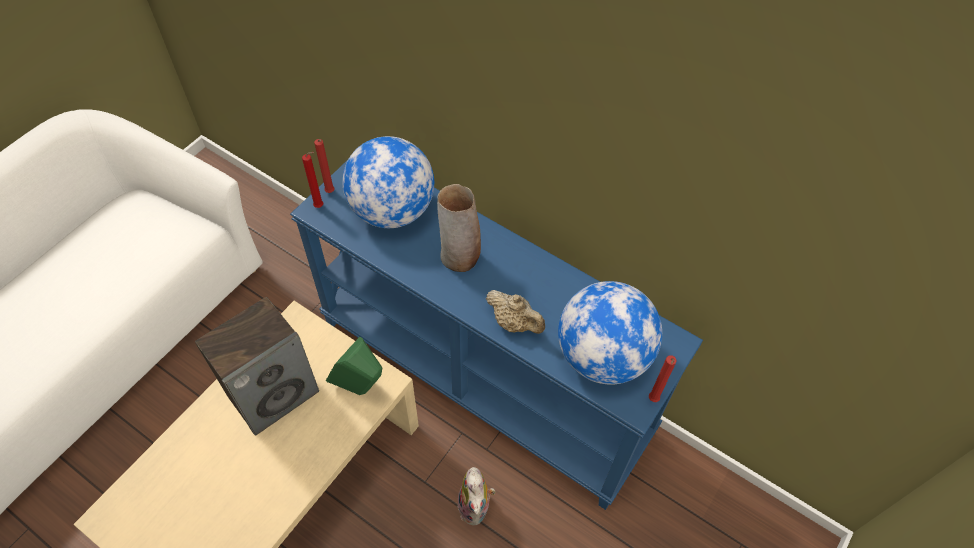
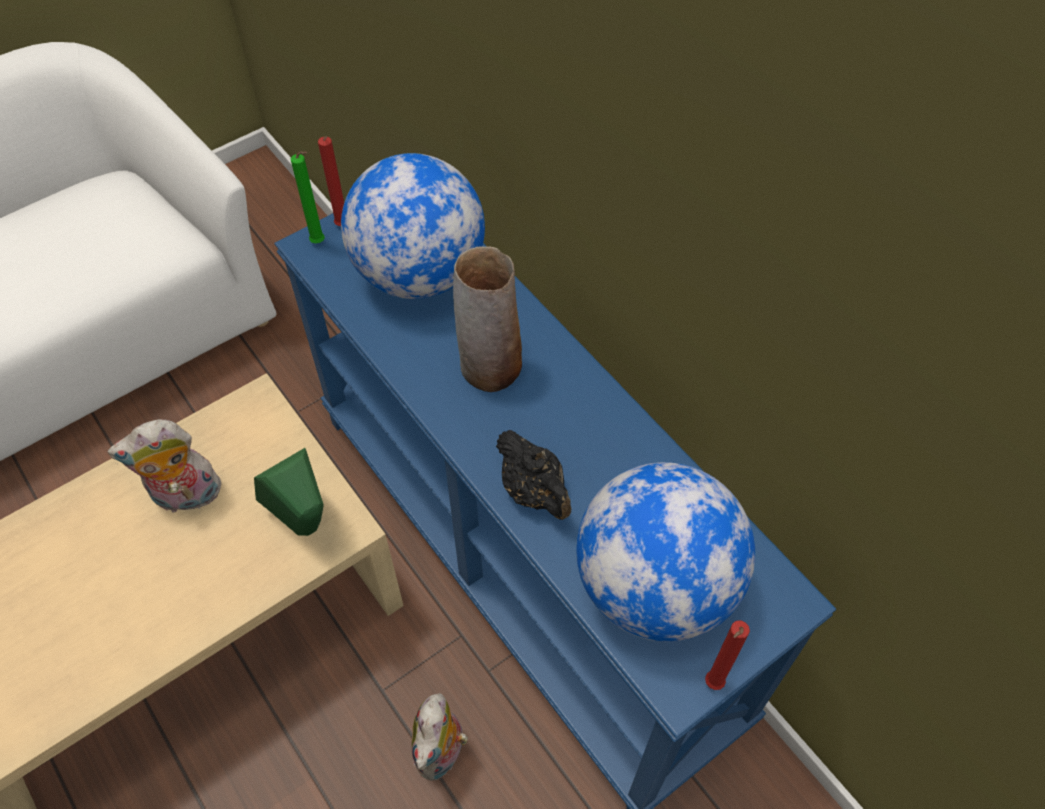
camera: 20 degrees right, 0 degrees up
speaker [195,297,319,436] -> plush toy [108,419,222,513]
red candle [302,152,323,208] -> green candle [291,151,325,243]
beige teapot [486,290,545,334] -> black teapot [496,430,572,520]

